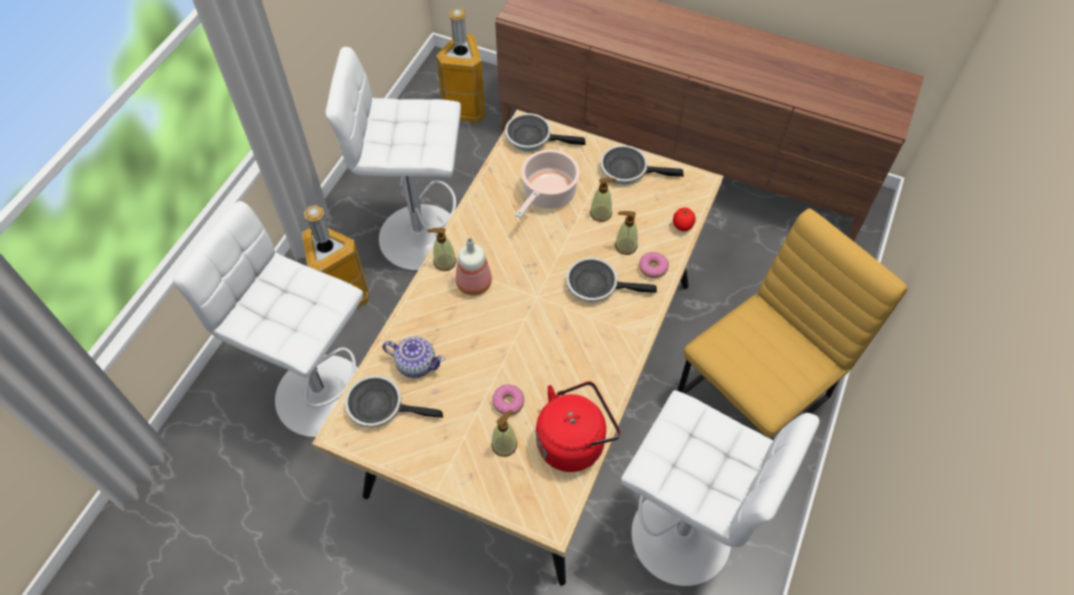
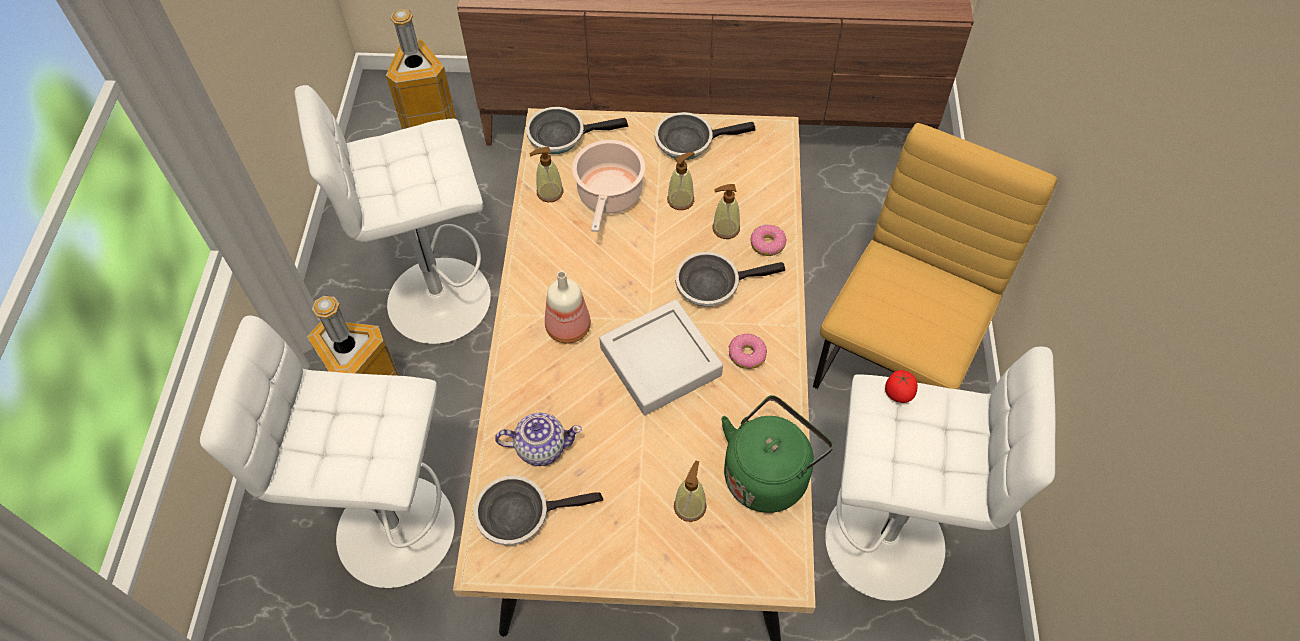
camera: 20 degrees left, 0 degrees up
soap dispenser [428,228,456,271] -> soap dispenser moved to [530,147,564,202]
donut [492,385,524,415] -> donut moved to [729,334,767,369]
red kettle [536,381,621,472] -> green kettle [721,395,833,513]
tomato [673,208,696,231] -> tomato moved to [885,370,918,403]
none -> grey tray [599,300,723,415]

